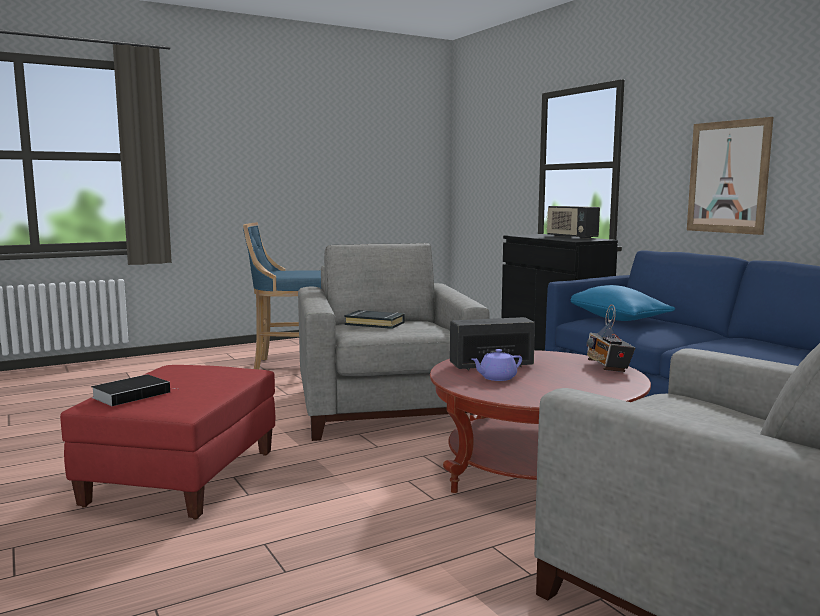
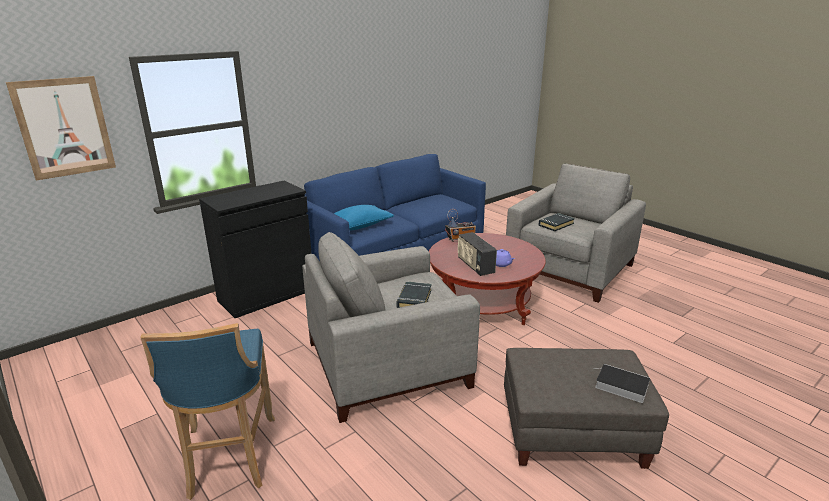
camera: 100 degrees left, 15 degrees up
red ottoman [60,365,276,519] -> grey ottoman [504,348,669,469]
radio [546,206,600,239] -> none
picture [687,117,773,235] -> picture moved to [6,76,116,181]
none -> black book [539,213,575,231]

